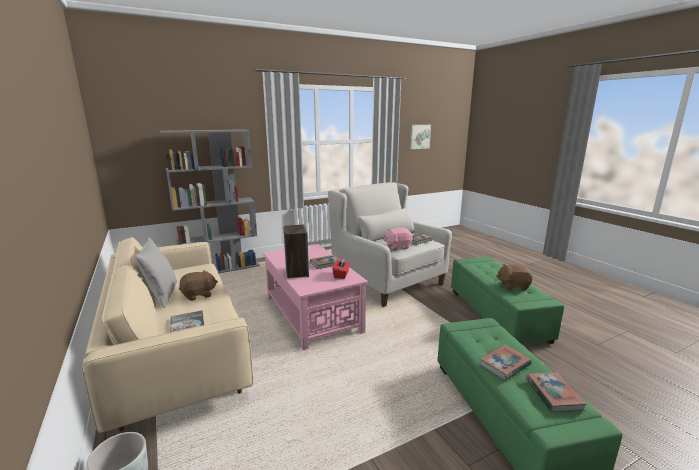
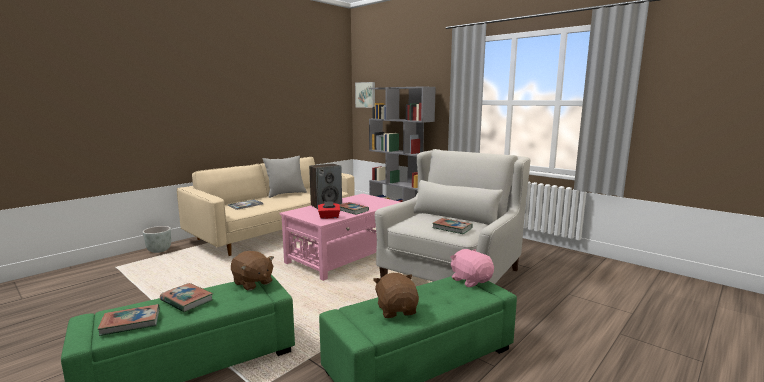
camera: 70 degrees right, 5 degrees down
brown plush toy [179,270,218,301] -> brown plush toy moved to [231,251,274,291]
pink plush toy [383,228,412,250] -> pink plush toy moved to [450,249,494,287]
picture [409,125,431,149] -> picture moved to [355,82,375,108]

